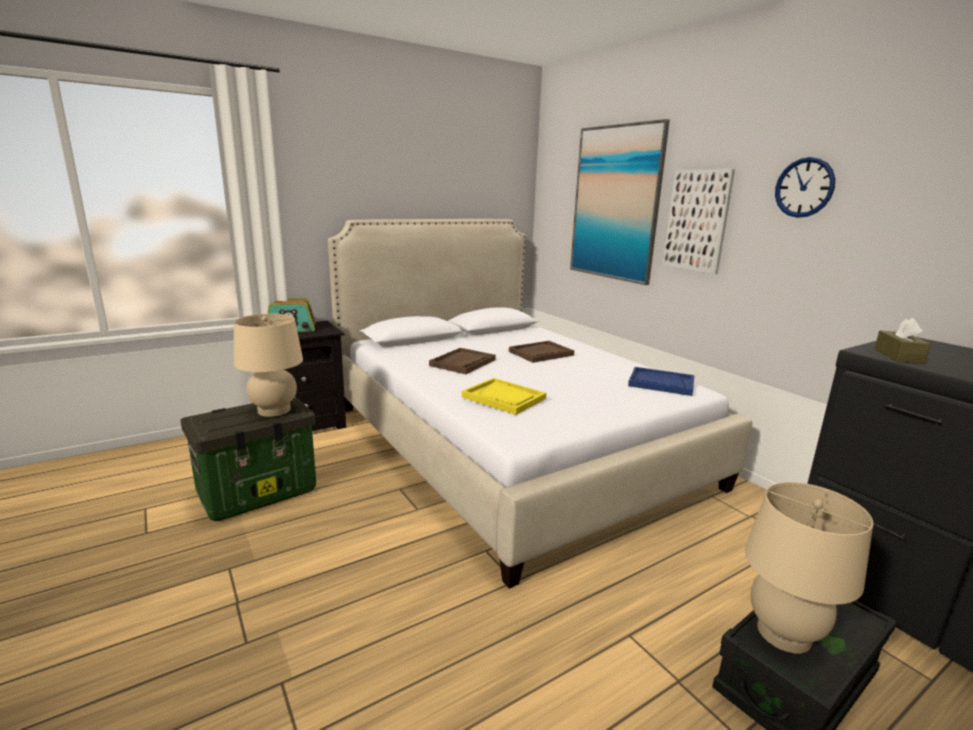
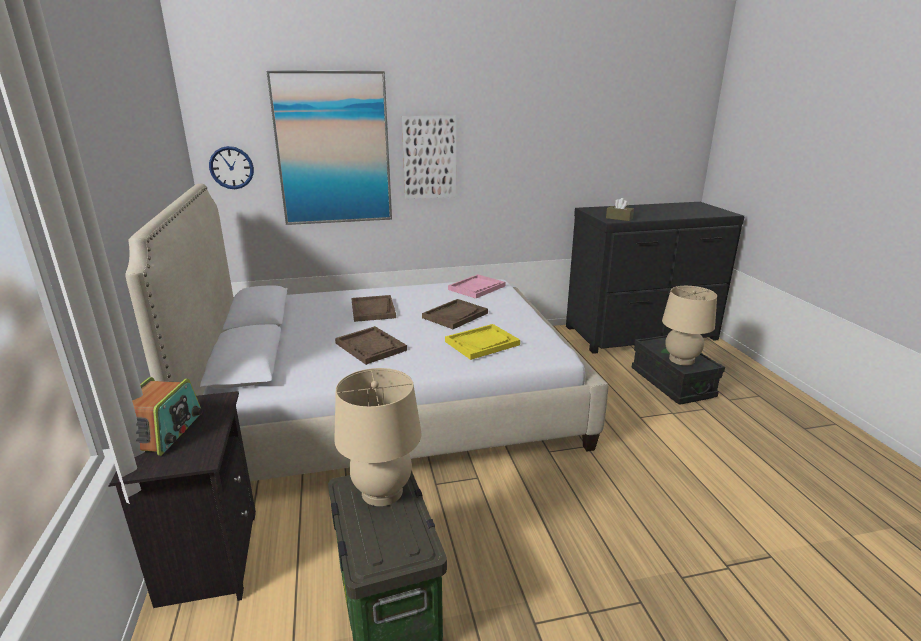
camera: 70 degrees left, 5 degrees up
blue tray [628,367,695,396] -> pink tray [448,274,505,298]
wall clock [775,157,835,218] -> wall clock moved to [209,146,254,189]
none -> brown tray [422,299,488,329]

